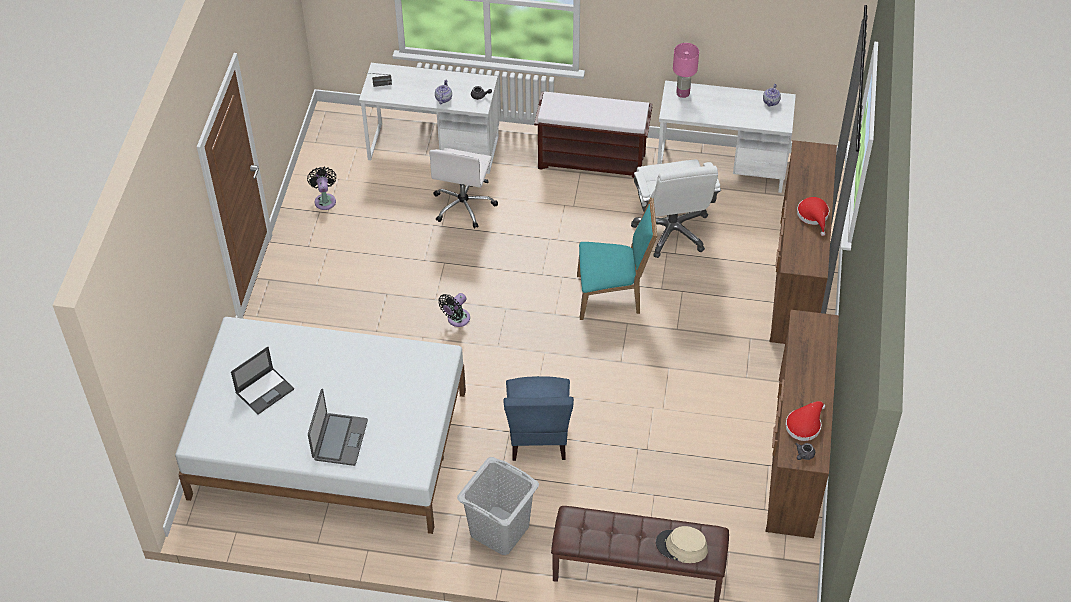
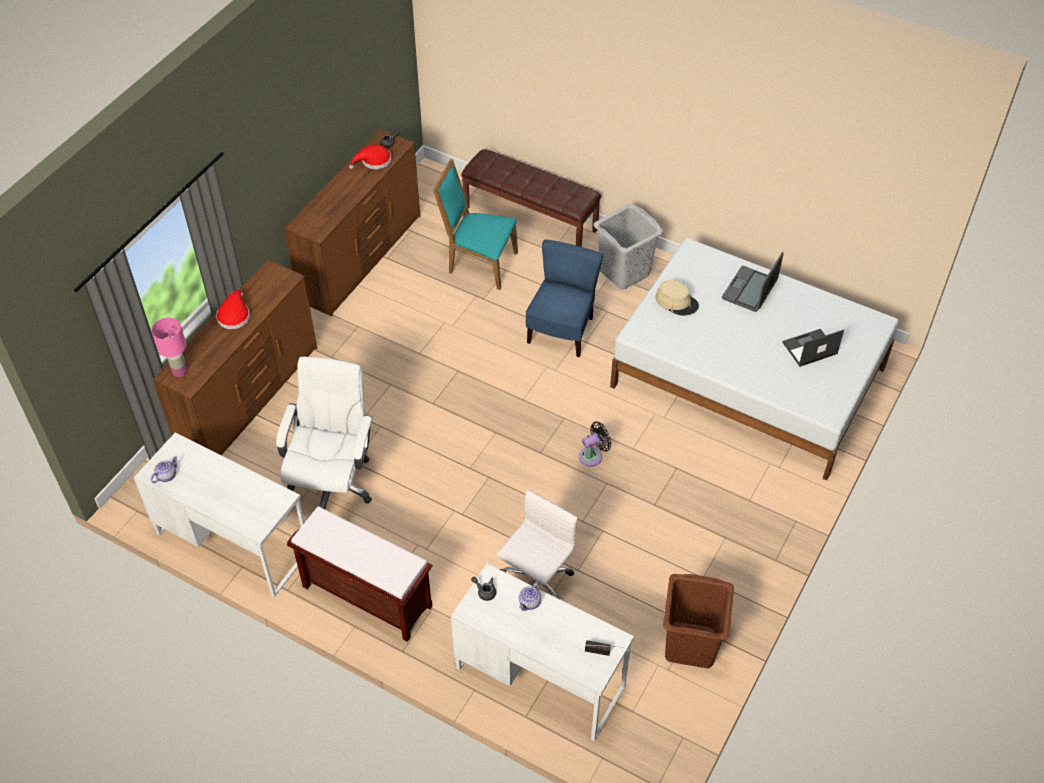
camera: 160 degrees left, 0 degrees up
black fan [307,167,336,210] -> brown laundry basket [663,574,734,668]
turquoise chair [577,198,657,320] -> turquoise chair moved to [433,159,518,290]
beige hat [656,526,708,563] -> beige hat moved to [655,280,699,316]
pink table lamp [673,43,699,98] -> pink table lamp moved to [152,318,188,377]

